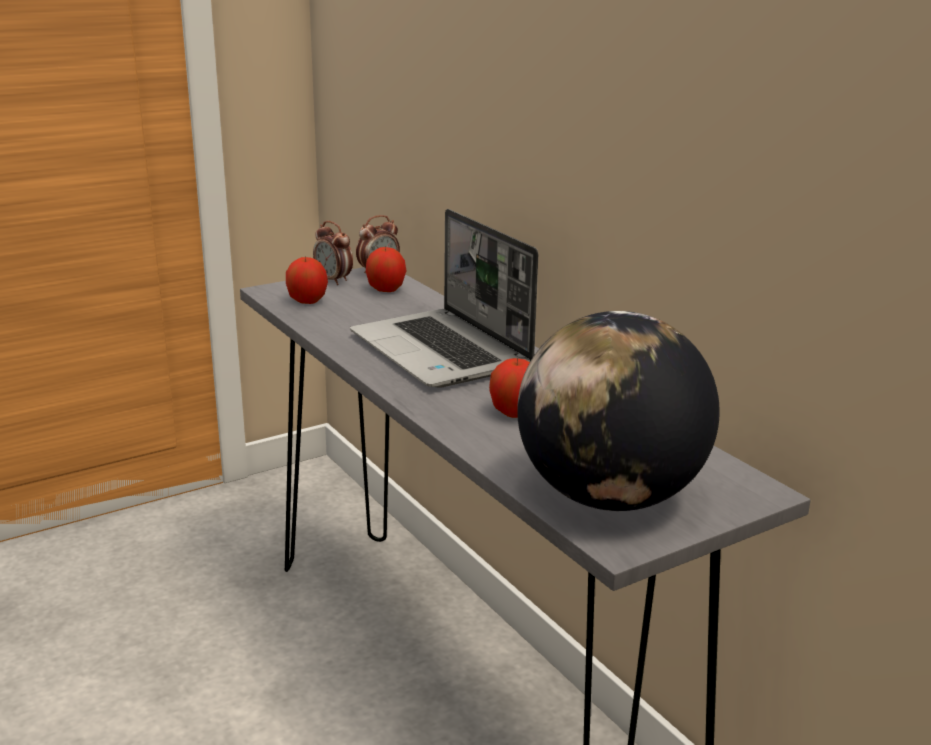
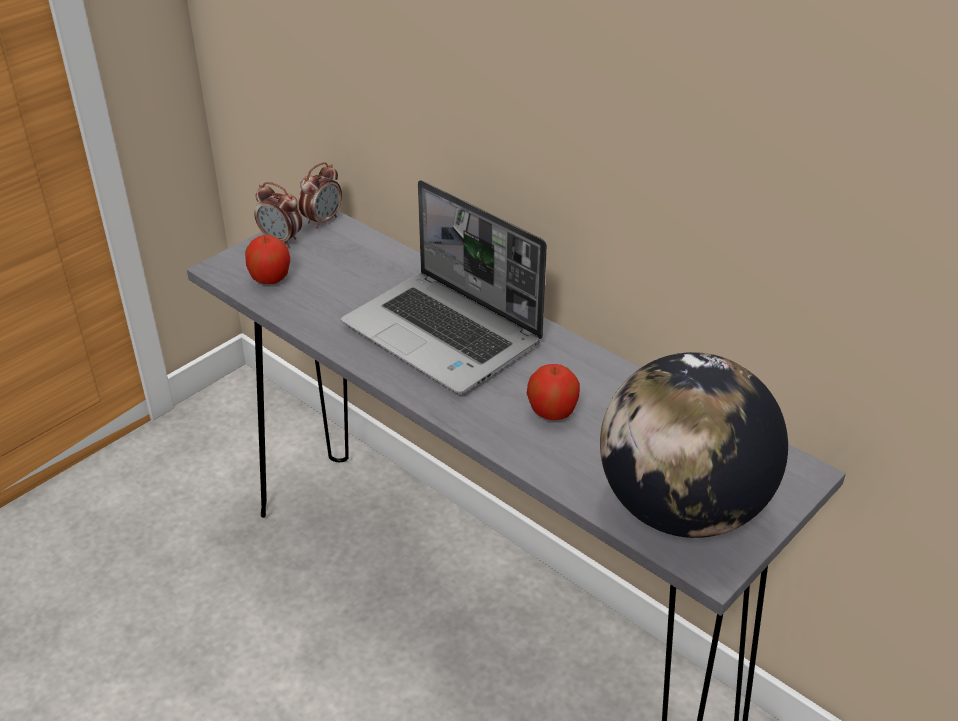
camera: 15 degrees left, 15 degrees up
apple [366,246,406,292] -> none

